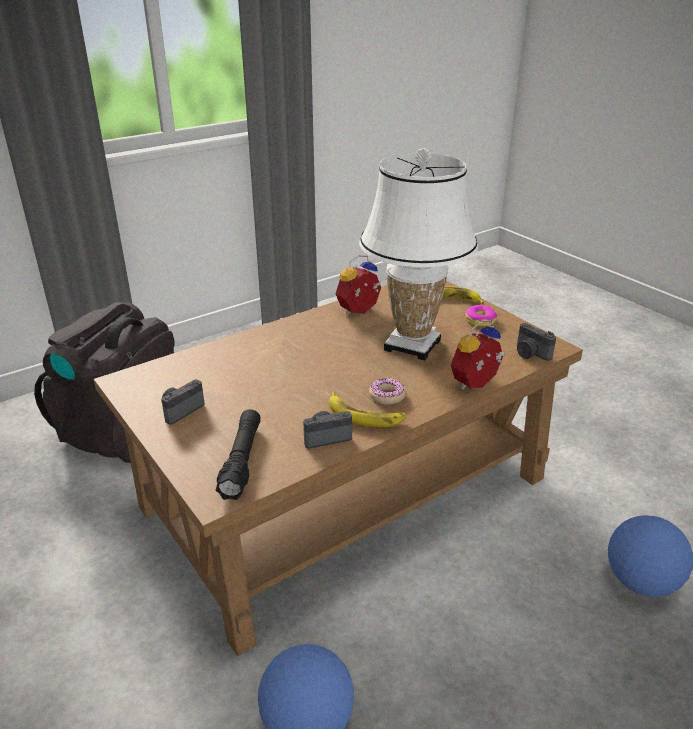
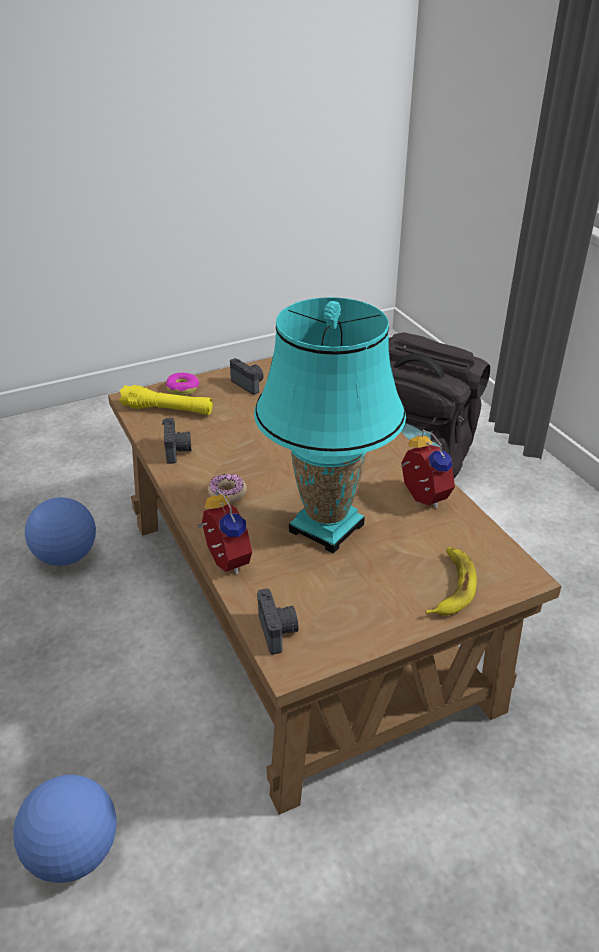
camera: 100 degrees right, 5 degrees up
black flashlight [216,409,261,500] -> yellow flashlight [119,385,213,415]
banana [329,391,407,427] -> none
white table lamp [359,148,478,361] -> turquoise table lamp [254,297,406,553]
donut [465,305,497,326] -> donut moved to [166,373,199,396]
camera [517,323,556,361] -> camera turned 105 degrees clockwise [257,588,298,655]

